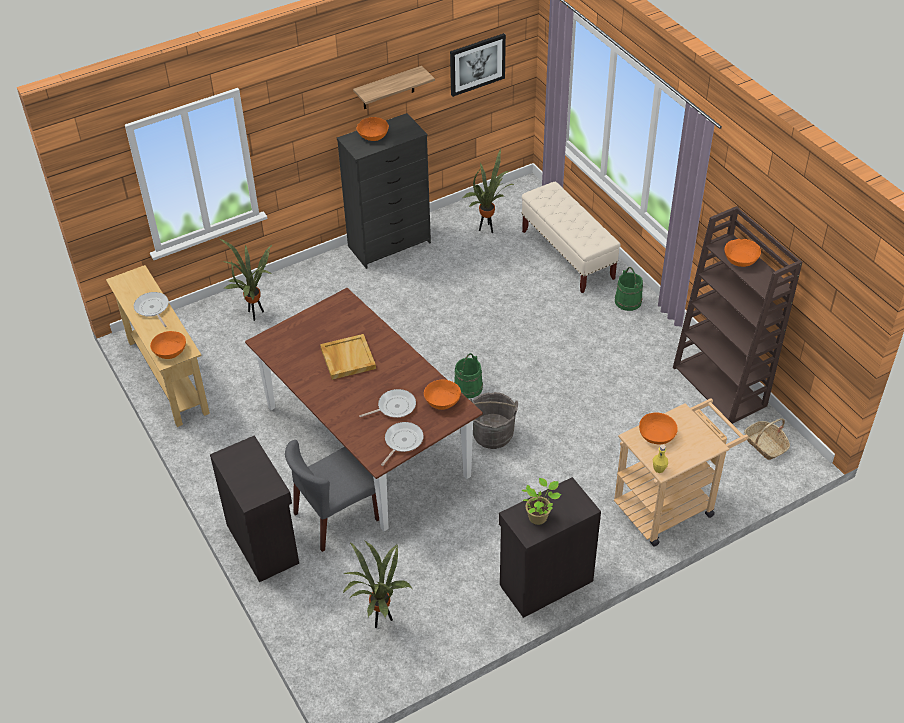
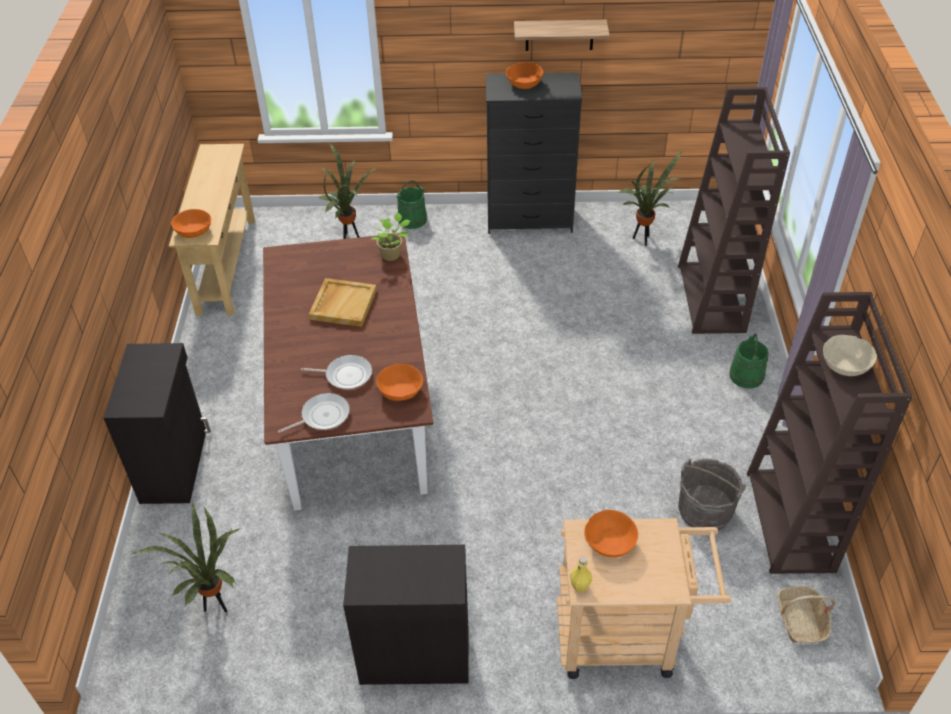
camera: 30 degrees right, 0 degrees up
frying pan [134,292,169,327] -> none
grey chair [285,440,379,552] -> none
picture [450,33,506,97] -> none
green bucket [454,353,483,399] -> green bucket moved to [396,180,427,229]
grey bucket [470,392,518,449] -> grey bucket moved to [678,458,746,531]
beige bench [522,182,621,293] -> brown bookcase [678,87,790,334]
potted plant [522,478,561,525] -> potted plant moved to [371,213,410,261]
orange bowl [725,239,761,267] -> beige bowl [823,335,877,376]

